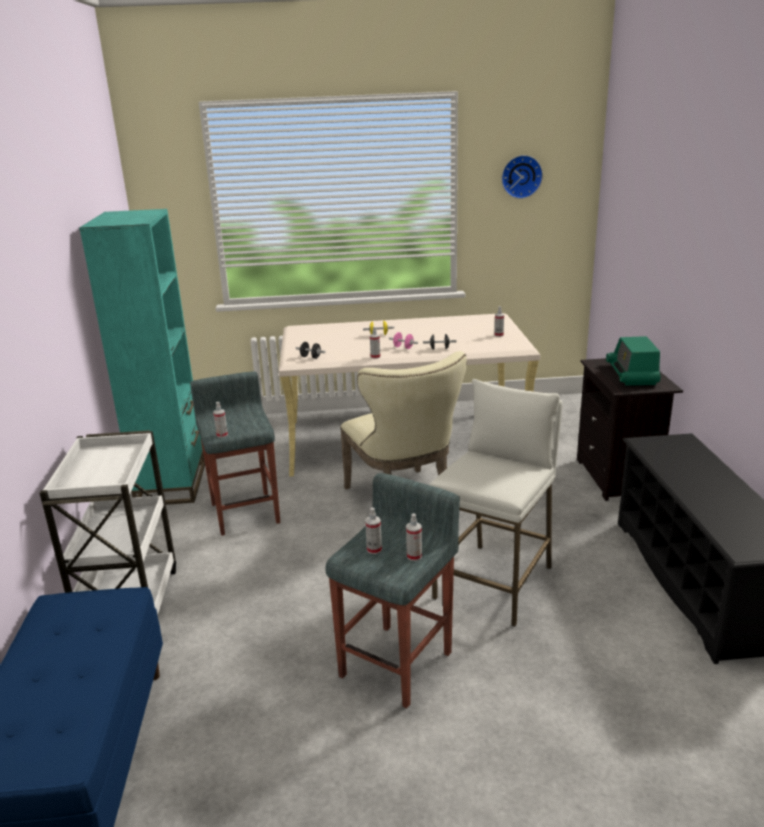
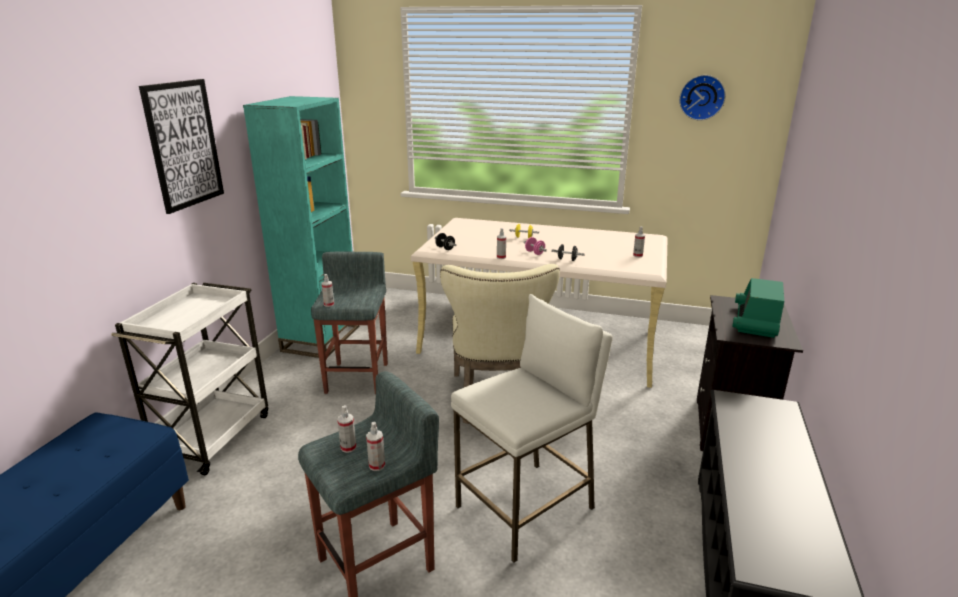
camera: 20 degrees right, 0 degrees up
none -> picture [139,79,224,214]

